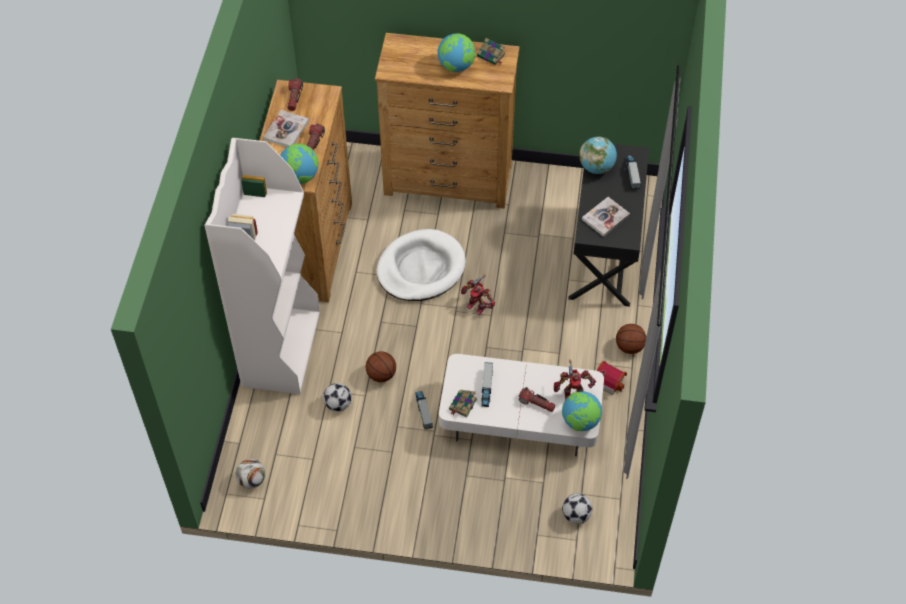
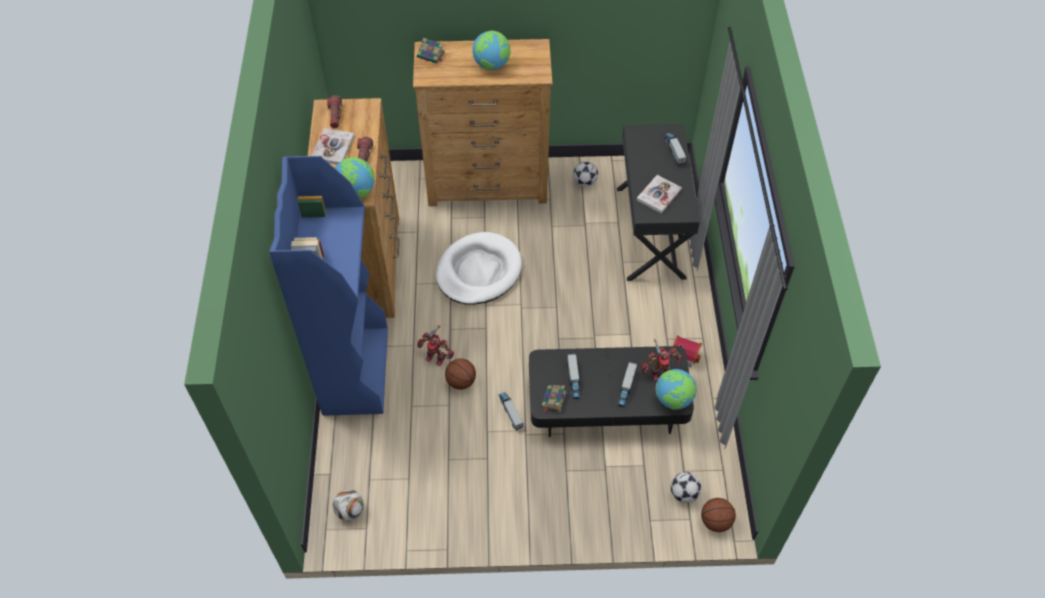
camera: 10 degrees left, 0 degrees up
white bookcase [205,138,320,394] -> blue bookcase [269,156,388,416]
football [323,383,352,412] -> football moved to [573,162,598,186]
white coffee table [439,354,604,456] -> black coffee table [529,346,694,437]
toy robot [461,274,495,315] -> toy robot moved to [417,325,454,366]
book [477,38,506,65] -> book moved to [417,38,445,63]
flashlight [519,387,556,412] -> toy truck [617,362,637,408]
globe [579,136,617,174] -> none
basketball [616,324,646,354] -> basketball moved to [701,498,736,532]

